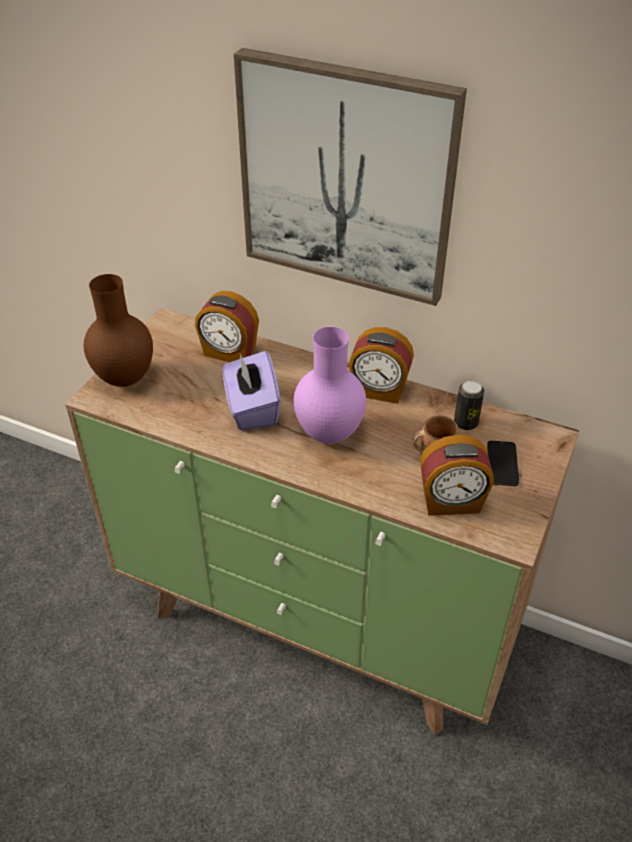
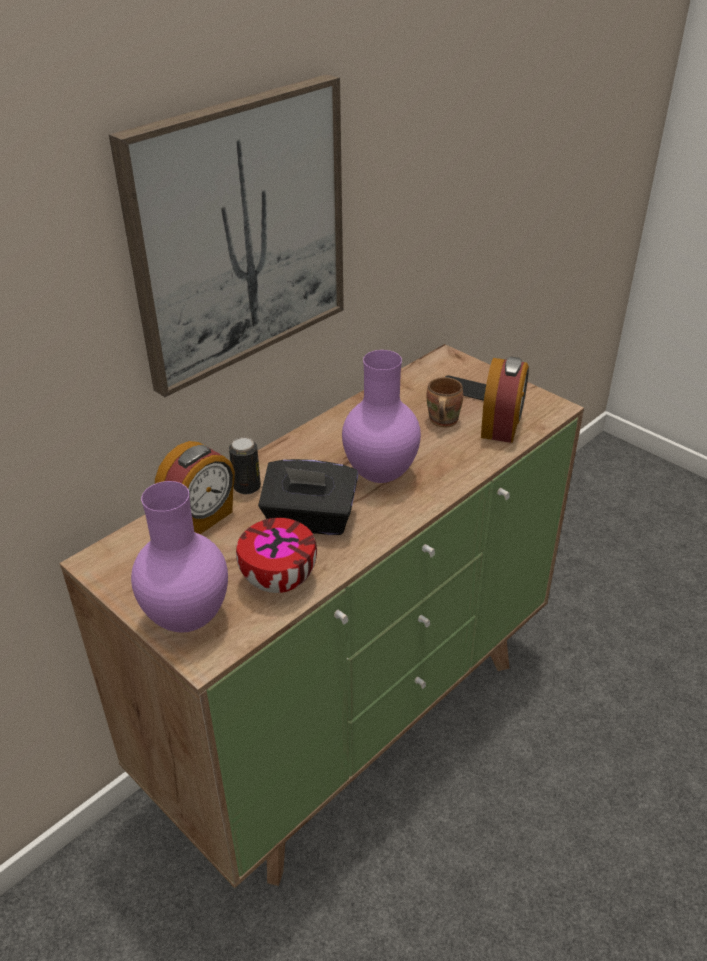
camera: 70 degrees left, 5 degrees down
brown vase [84,274,153,387] -> purple vase [131,481,228,633]
purple tissue box [223,351,281,430] -> black tissue box [258,459,359,535]
alarm clock [348,327,414,404] -> none
can [454,380,484,430] -> can moved to [229,437,261,494]
none -> bowl [236,518,317,593]

